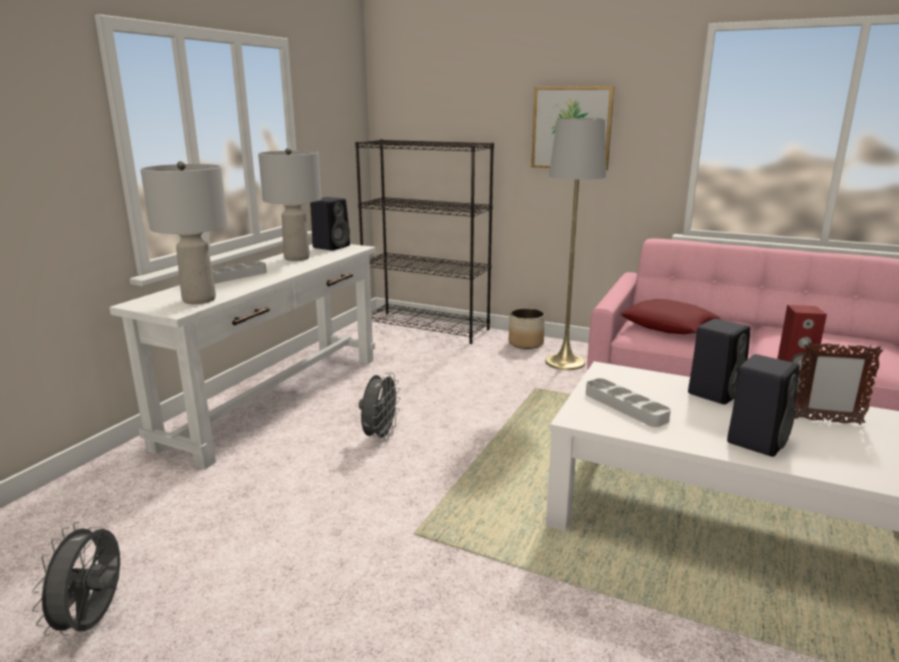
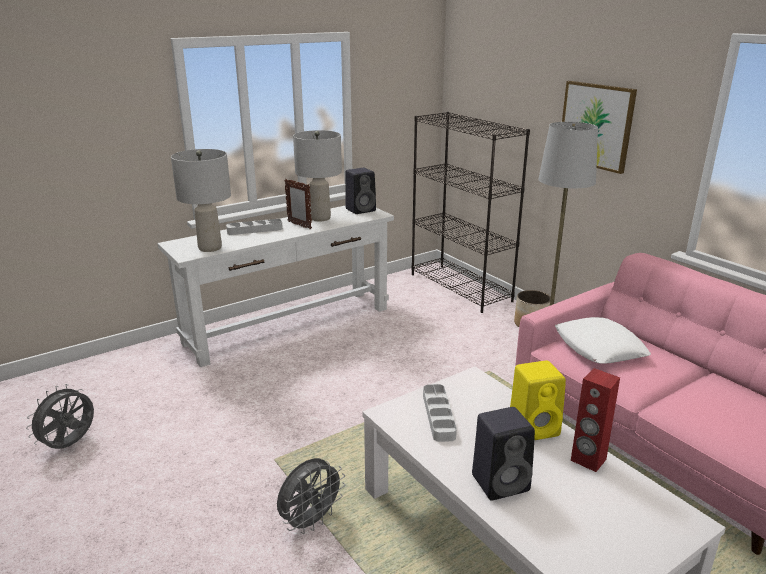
camera: 30 degrees right, 5 degrees up
grey fan [359,372,401,442] -> grey fan moved to [277,458,345,534]
red pillow [620,299,721,334] -> white pillow [555,317,651,364]
black speaker [688,319,750,405] -> yellow speaker [510,360,566,440]
picture frame [795,342,883,425] -> picture frame moved to [284,179,312,229]

